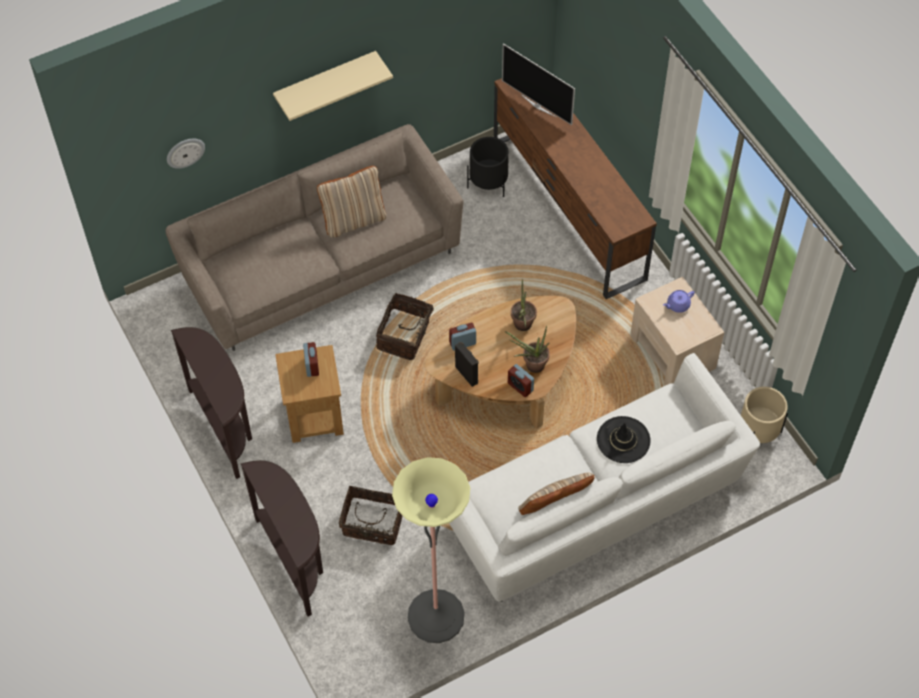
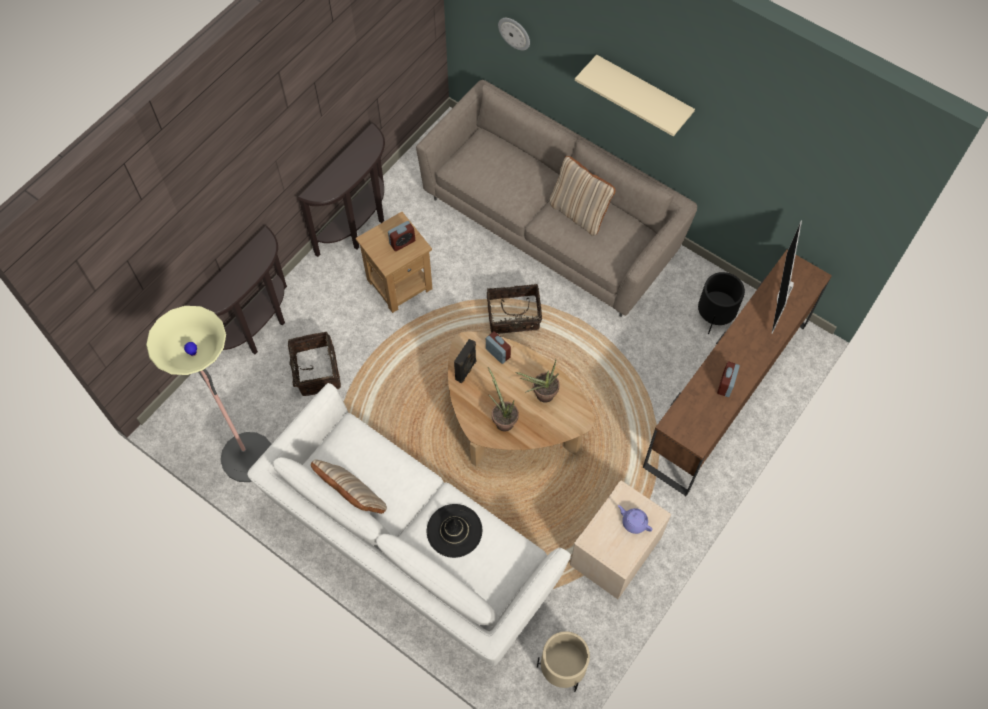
camera: 65 degrees right, 5 degrees up
alarm clock [508,364,534,397] -> alarm clock moved to [717,362,740,397]

